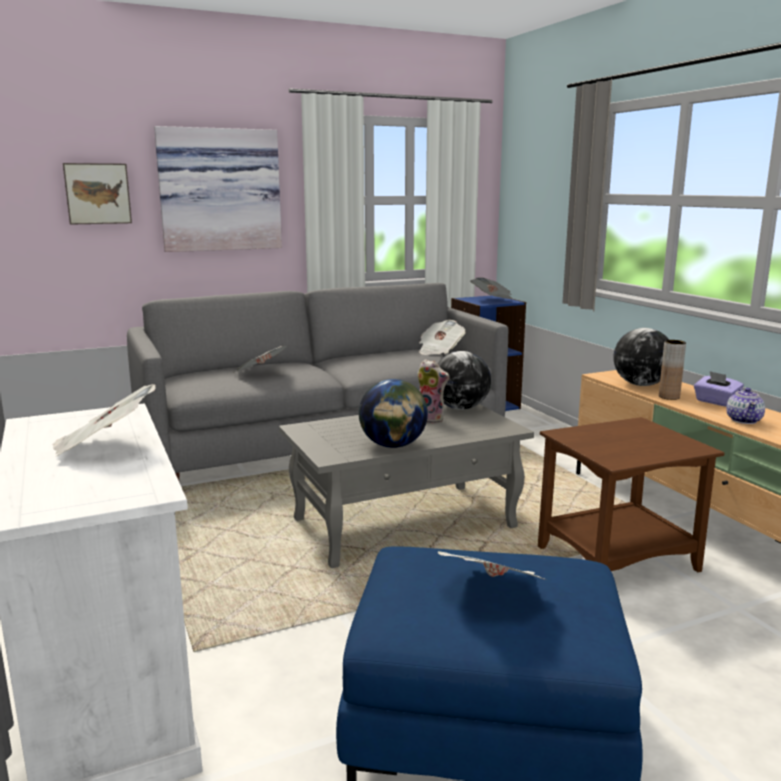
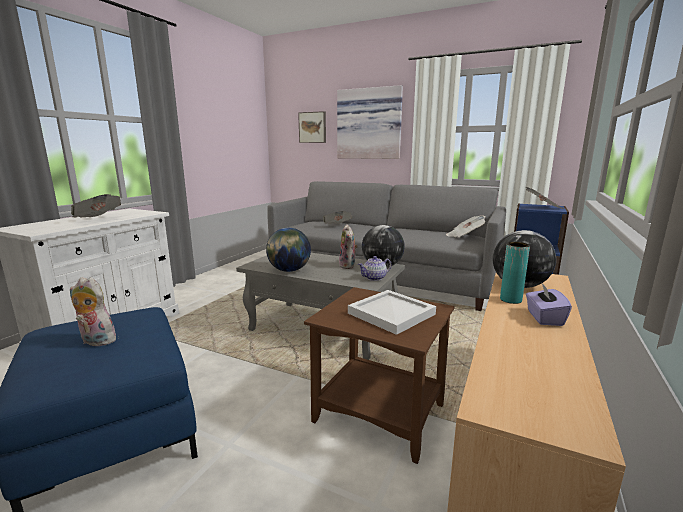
camera: 50 degrees right, 0 degrees up
newspaper [437,551,546,580] -> plush toy [70,277,116,346]
brown vase [659,340,686,400] -> turquoise vase [500,242,530,304]
teapot [726,388,765,424] -> teapot moved to [358,256,391,281]
none -> white tray [348,290,436,335]

